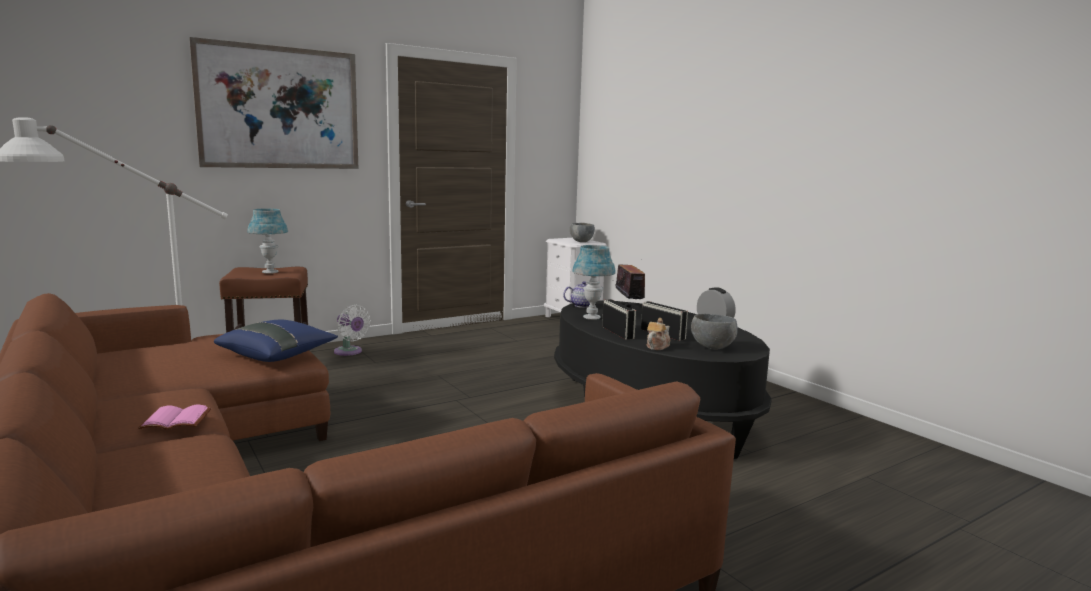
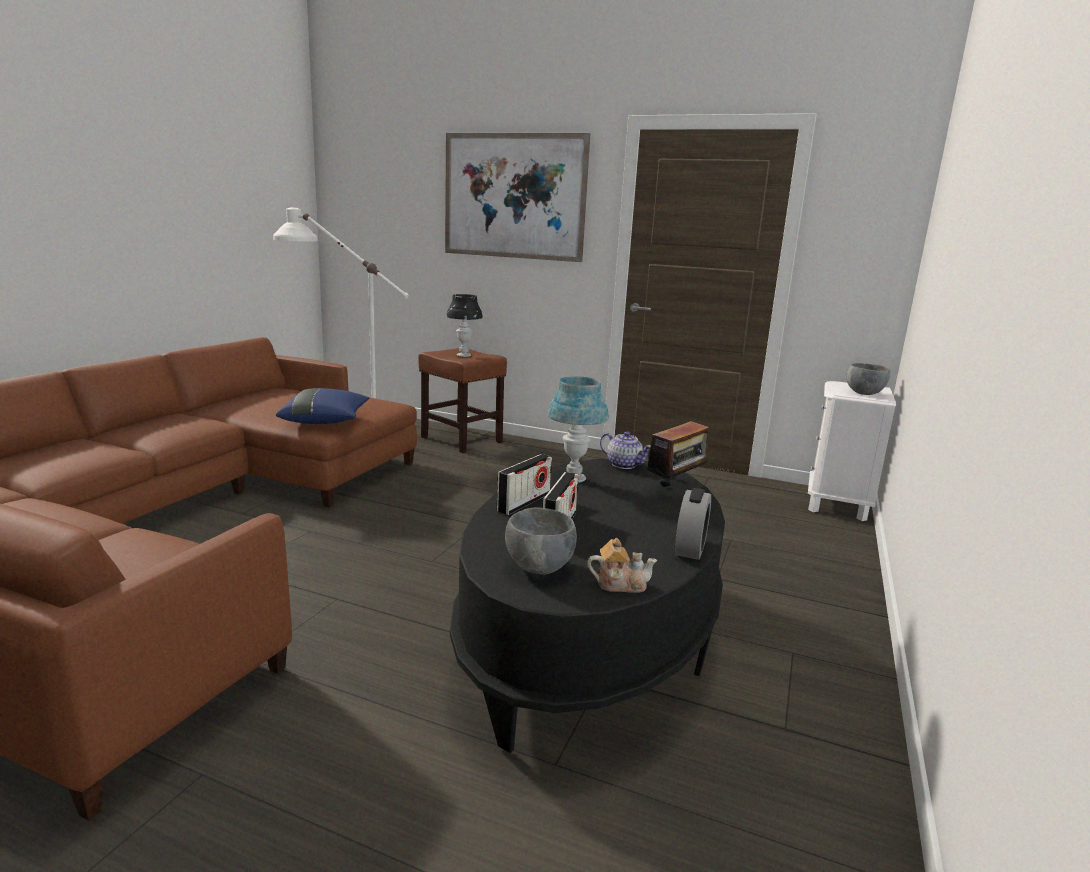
camera: 55 degrees right, 5 degrees up
pink book [138,405,211,430] -> none
blue table lamp [247,208,288,274] -> black table lamp [446,294,483,357]
white fan [334,305,371,356] -> none
teapot [646,318,670,350] -> teapot moved to [587,538,658,593]

